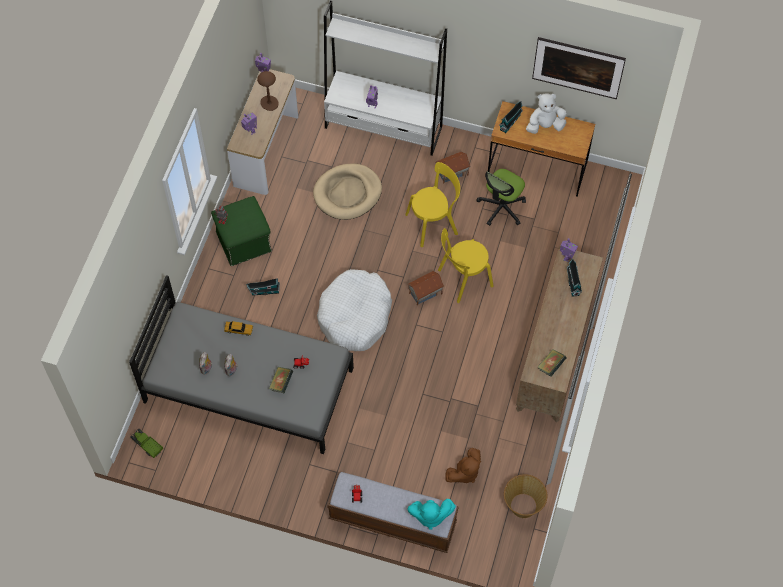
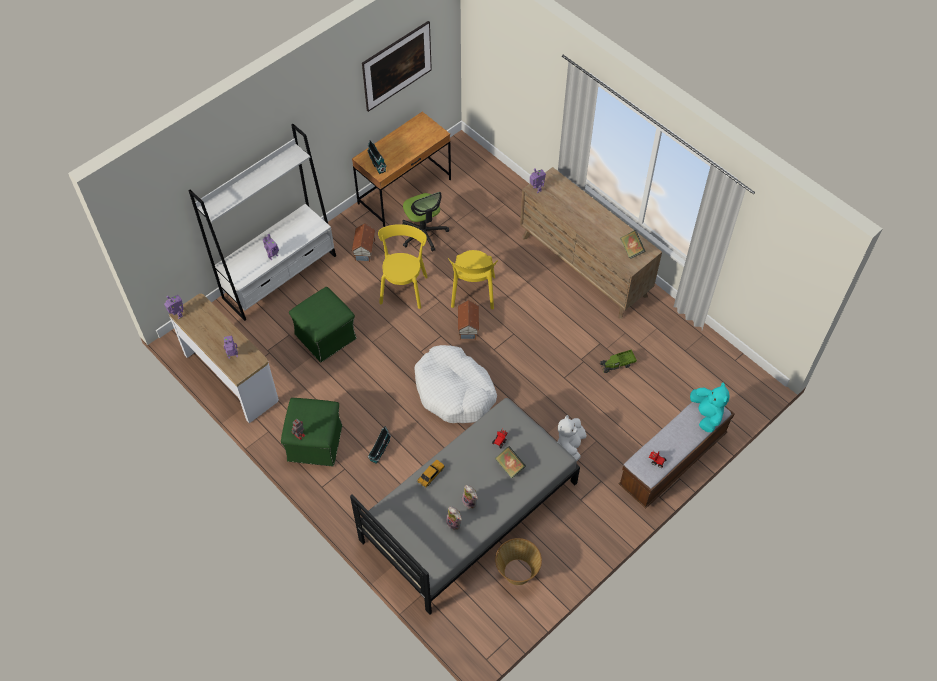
camera: 60 degrees left, 5 degrees down
toy truck [130,428,163,458] -> toy truck moved to [600,349,637,373]
brown table lamp [257,71,279,111] -> none
beige dog bed [313,164,382,220] -> green ottoman [289,287,357,363]
turquoise plush toy [407,499,456,530] -> turquoise plush toy turned 45 degrees counterclockwise [690,383,729,432]
brown plush toy [445,448,481,483] -> none
basket [504,474,547,518] -> basket moved to [495,538,542,585]
white plush toy [526,93,567,134] -> white plush toy moved to [557,415,587,461]
toy house [567,258,582,297] -> none

